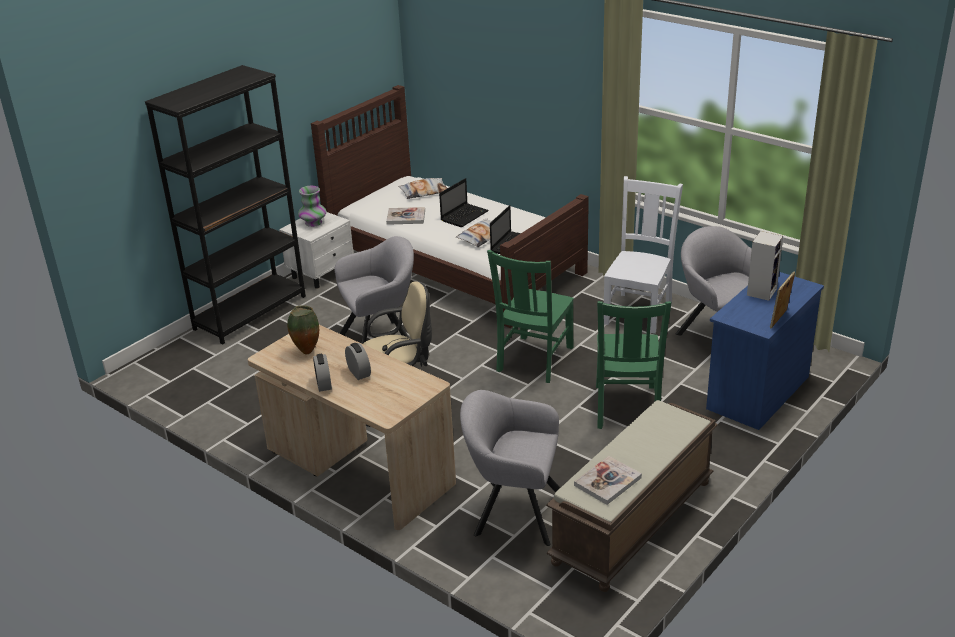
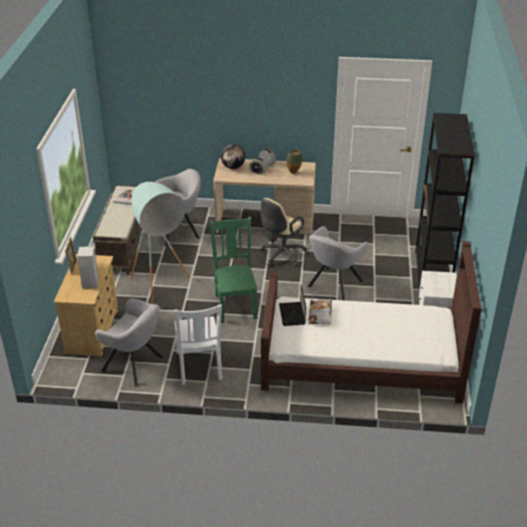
camera: 145 degrees right, 5 degrees up
vase [298,186,327,227] -> none
book [386,207,425,225] -> none
pillow [399,178,447,199] -> none
laptop [439,178,489,227] -> none
green chair [596,301,671,429] -> turquoise floor lamp [130,182,190,304]
blue dresser [706,272,824,430] -> beige dresser [54,254,118,357]
none -> globe [221,144,245,169]

